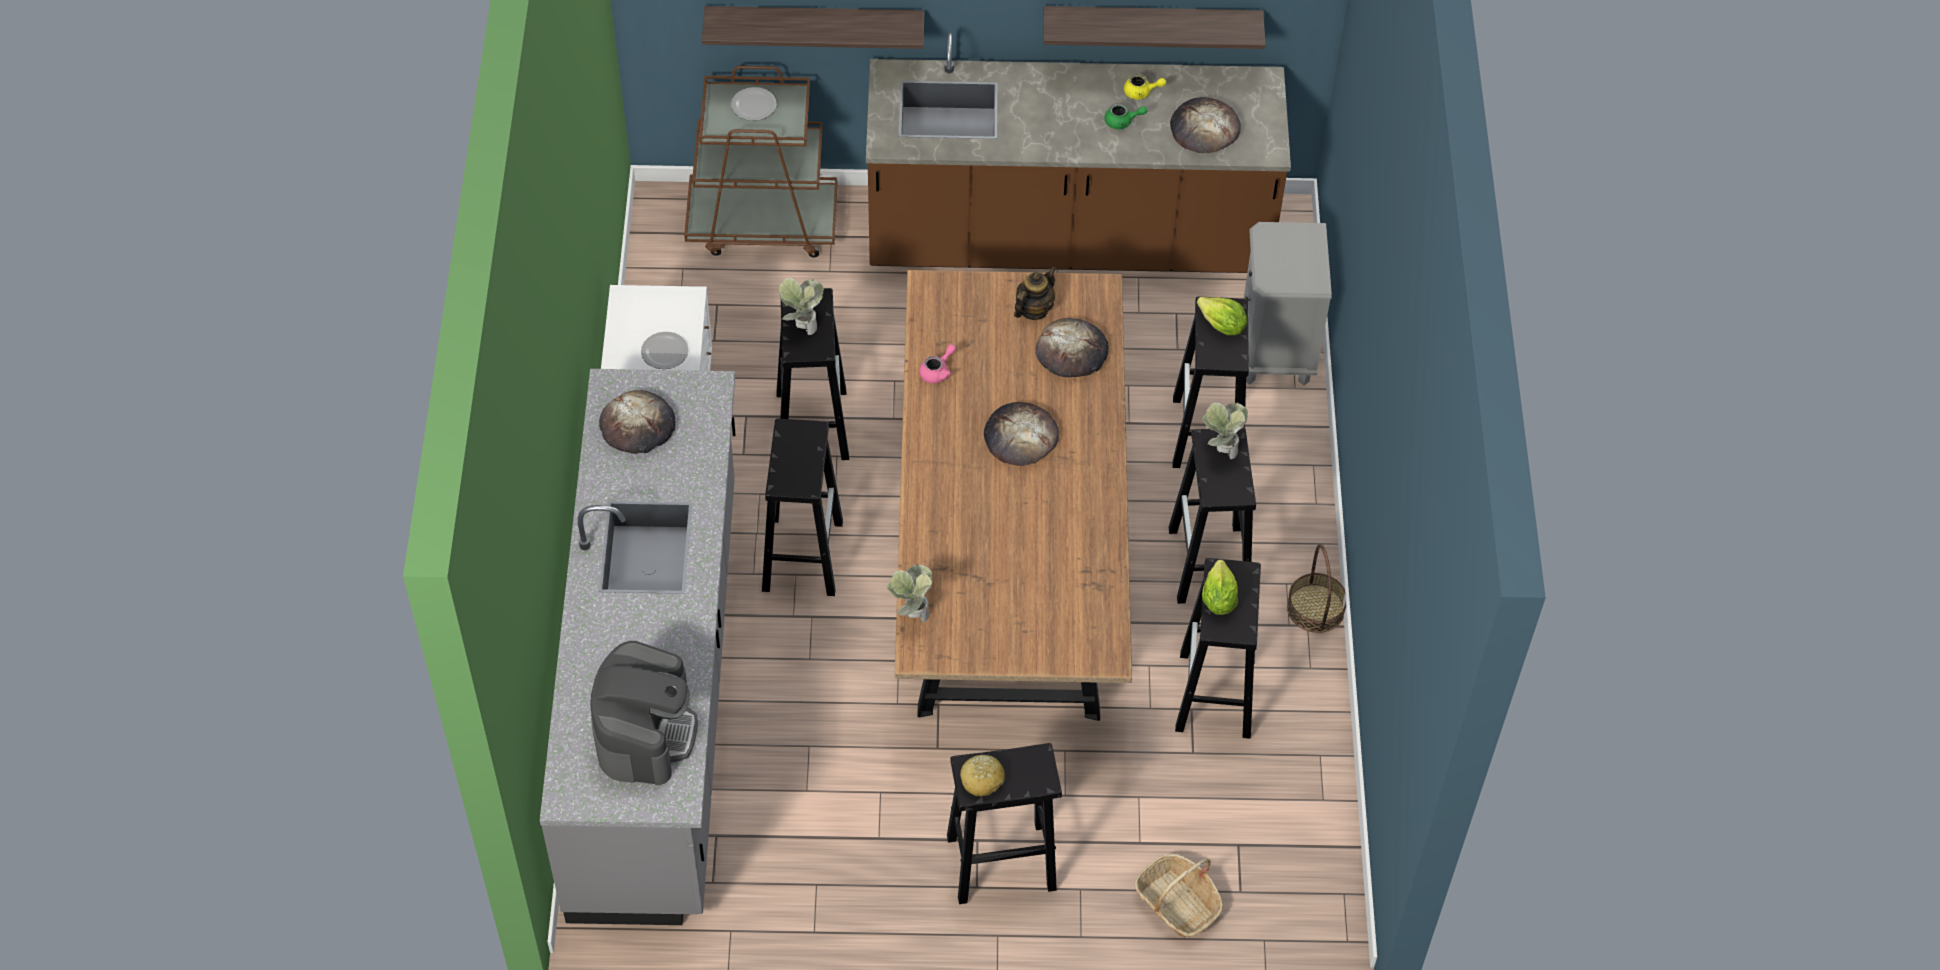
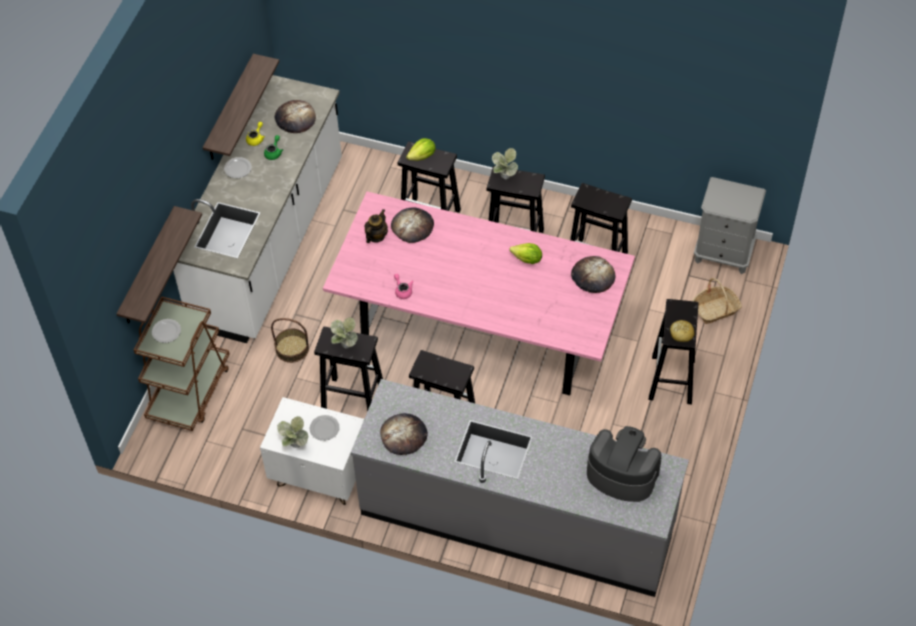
camera: 70 degrees left, 0 degrees up
brown counter [866,33,1291,273] -> white counter [173,75,342,343]
potted plant [887,564,932,622] -> potted plant moved to [277,416,308,448]
brown dining table [895,270,1132,721] -> pink dining table [323,192,635,395]
bread [984,402,1059,466] -> bread moved to [571,256,615,293]
teapot [1014,267,1056,320] -> teapot turned 60 degrees clockwise [364,209,388,243]
lettuce [1202,560,1238,615] -> lettuce moved to [509,243,542,264]
grey nightstand [1244,222,1332,386] -> grey nightstand moved to [694,177,766,274]
basket [1287,544,1346,633] -> basket moved to [271,318,309,363]
none -> plate [224,157,252,178]

